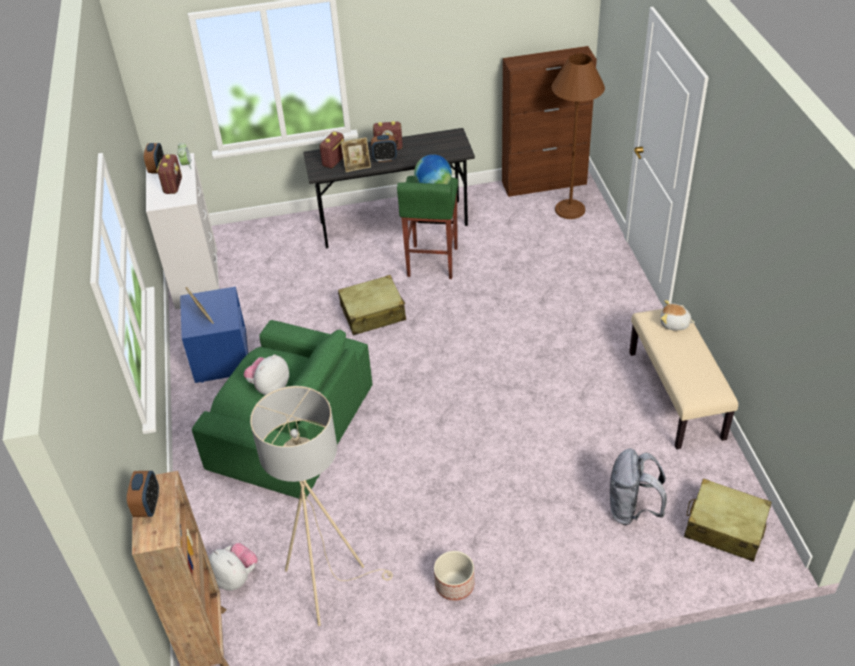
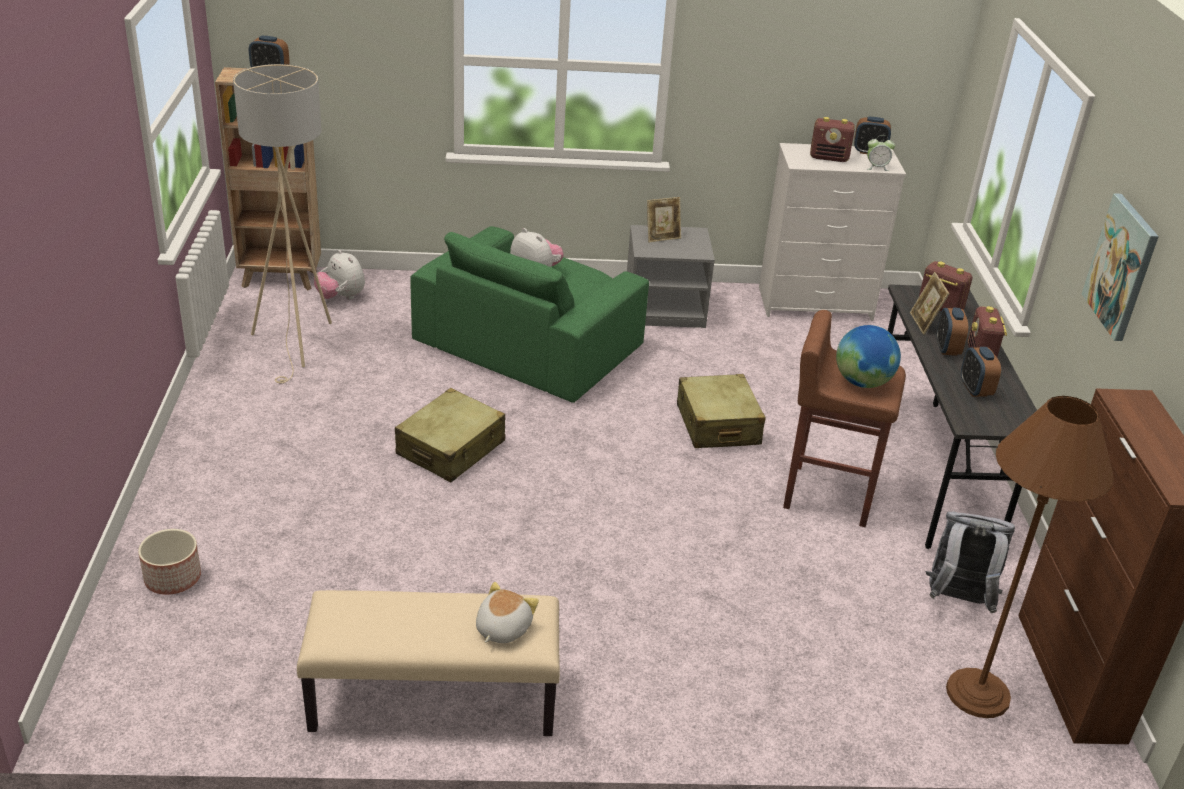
camera: 95 degrees right, 10 degrees down
blue nightstand [180,287,248,383] -> grey nightstand [627,225,715,328]
plush toy [209,543,258,591] -> plush toy turned 90 degrees clockwise [314,250,365,300]
green stool [397,176,458,279] -> brown stool [783,310,906,527]
planter [434,551,475,600] -> planter moved to [138,529,201,595]
grey backpack [610,448,667,525] -> grey backpack moved to [926,512,1015,613]
beige suitcase [684,478,772,562] -> beige suitcase moved to [395,388,505,482]
none -> alarm clock [961,347,1001,397]
none -> picture [1082,193,1159,341]

